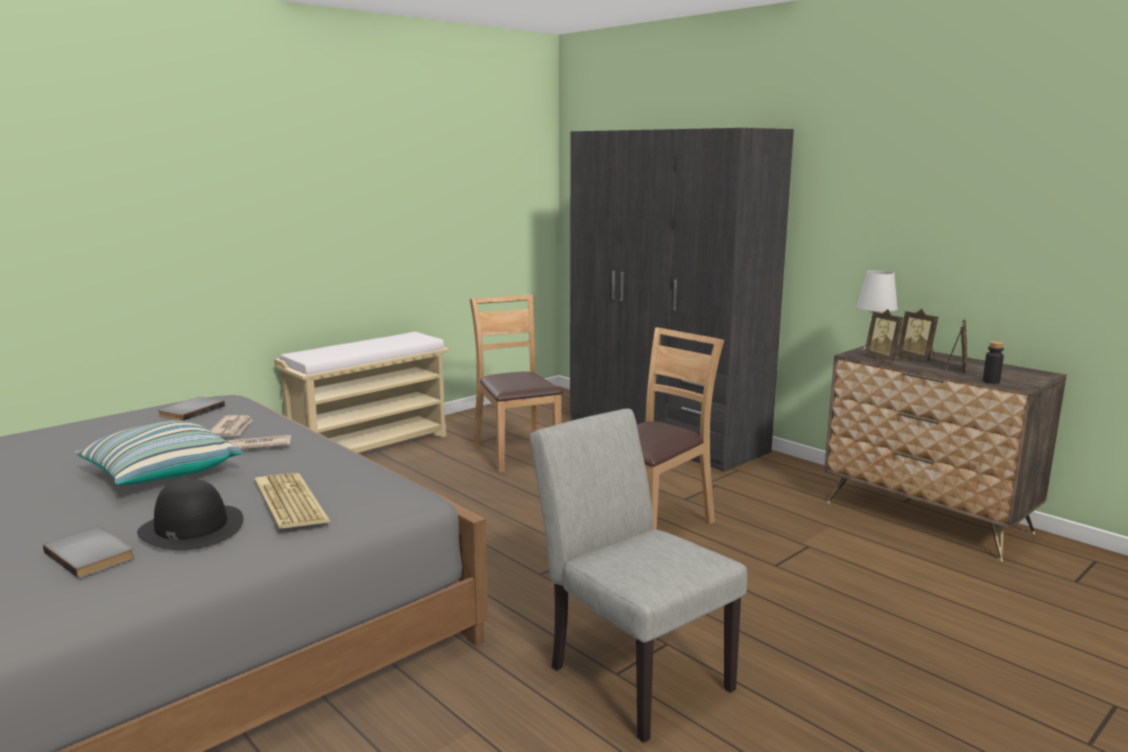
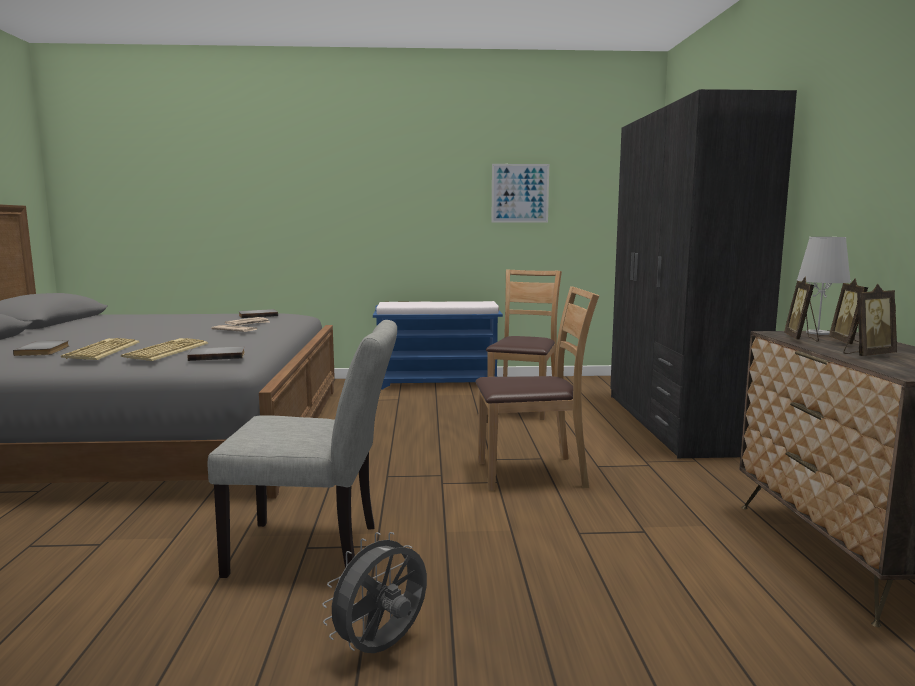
camera: 40 degrees right, 5 degrees down
pillow [74,420,243,485] -> none
black hat [137,478,243,550] -> keyboard [61,338,140,360]
beige bench [274,332,449,453] -> blue bench [373,301,503,389]
grey chair [530,408,747,743] -> grey chair turned 90 degrees clockwise [208,320,397,578]
black bottle [983,341,1004,384] -> none
none -> grey book [187,346,245,361]
none -> grey fan [322,532,427,653]
none -> picture [491,164,549,223]

